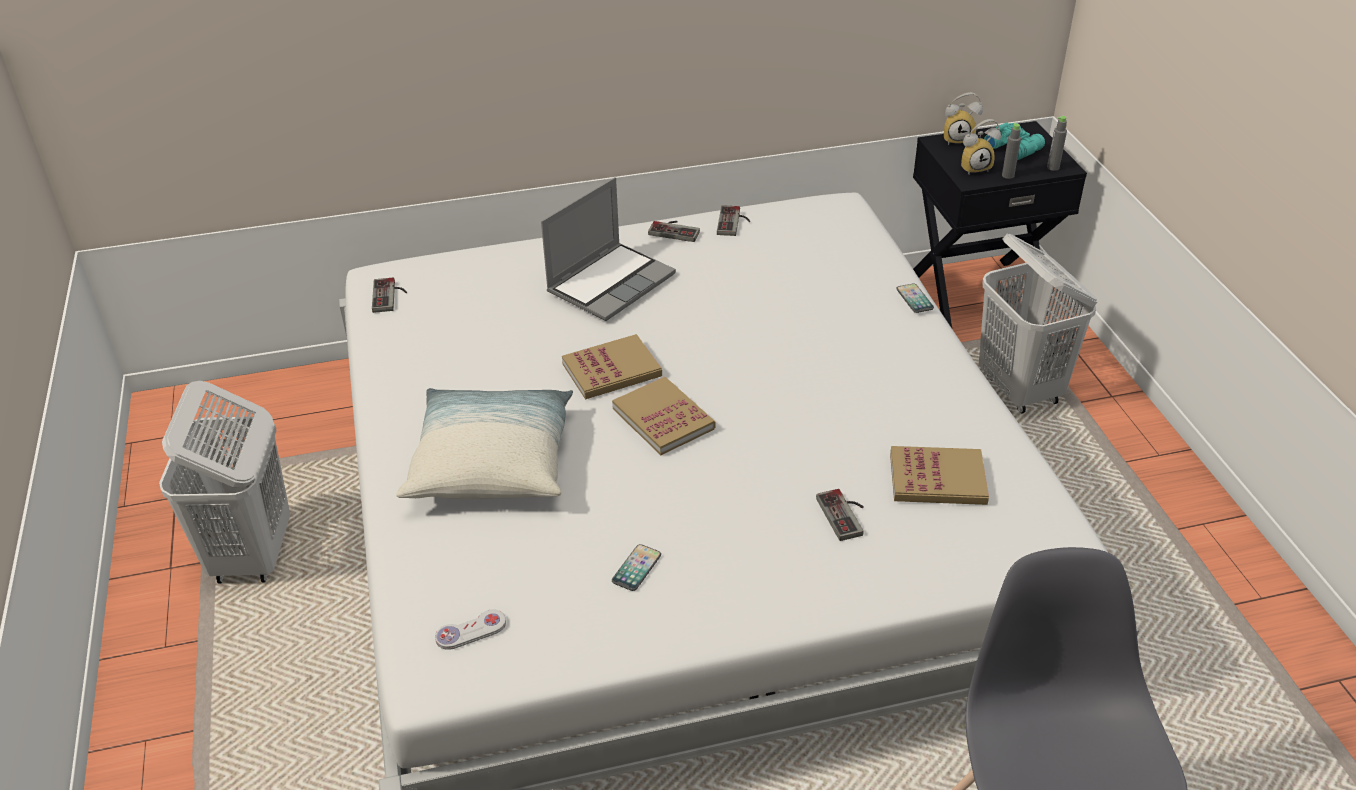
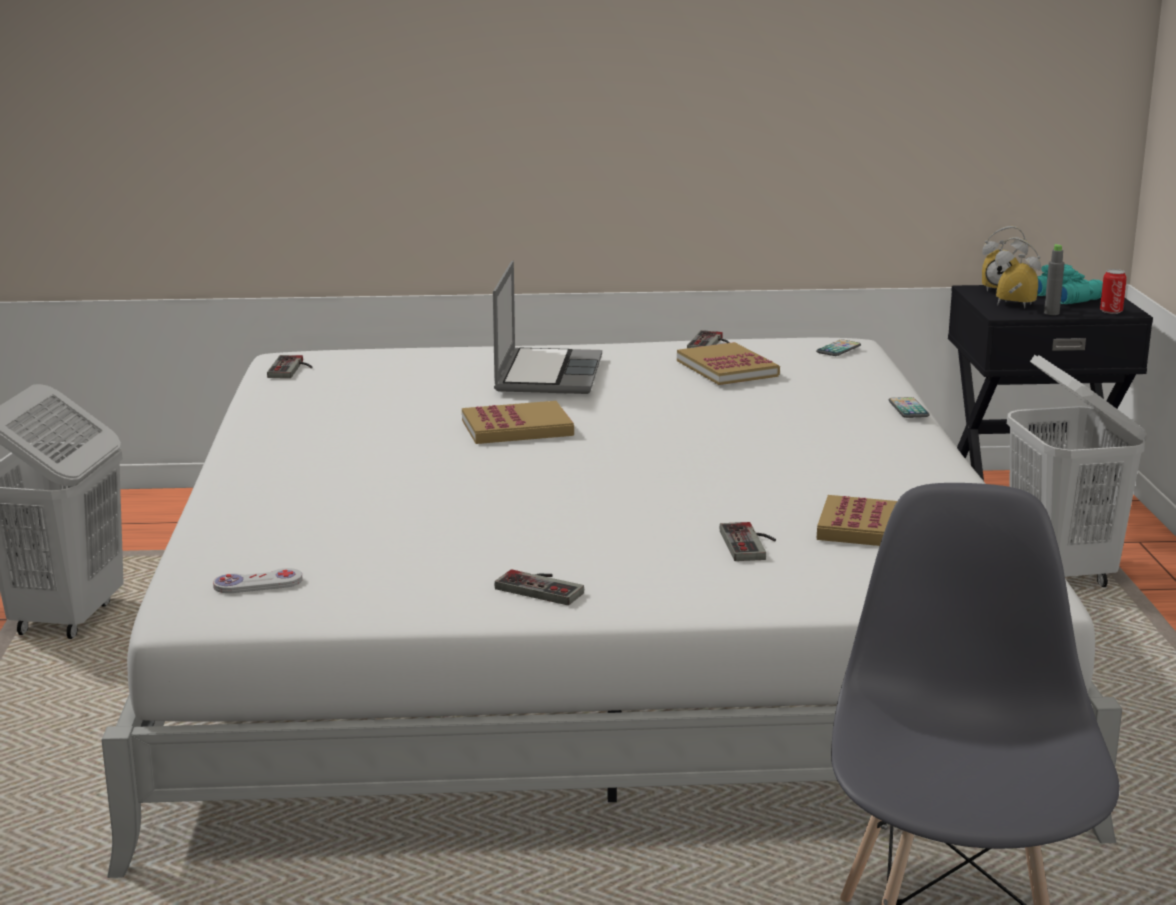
camera: 10 degrees right, 20 degrees down
pillow [396,388,573,499] -> none
laptop [541,177,676,321] -> laptop turned 45 degrees counterclockwise [493,261,602,394]
book [612,377,715,455] -> book moved to [677,342,780,385]
phone [612,544,661,591] -> phone moved to [816,339,861,356]
game controller [648,221,700,242] -> game controller moved to [495,570,584,605]
alarm clock [961,119,1001,174] -> alarm clock turned 150 degrees counterclockwise [995,237,1041,308]
grey bottle [1047,116,1067,171] -> can [1100,269,1127,314]

